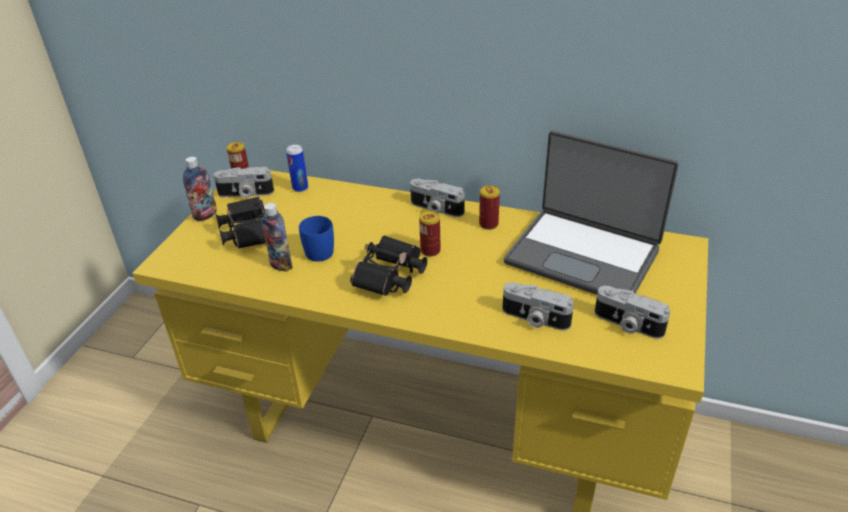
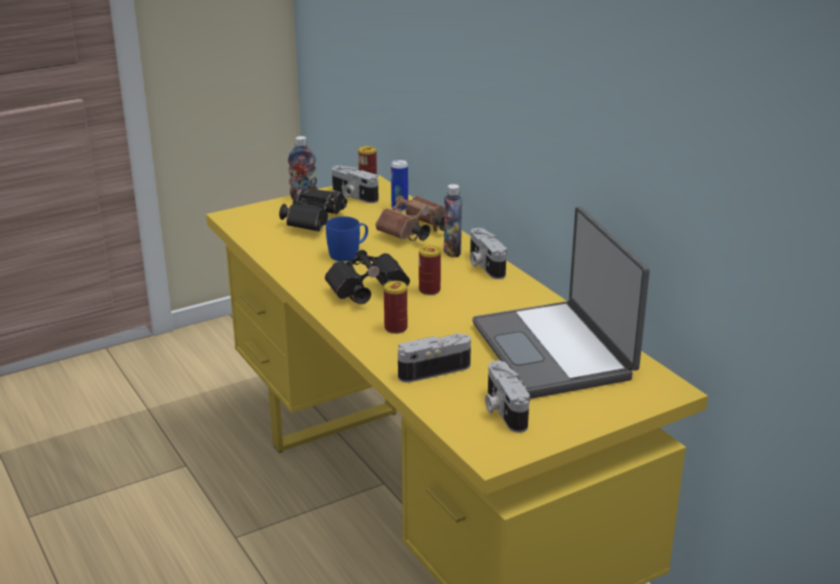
camera: 40 degrees right, 10 degrees down
bottle [261,203,292,272] -> bottle moved to [444,184,462,257]
can [479,186,500,230] -> can moved to [384,281,407,334]
camera [502,282,574,331] -> camera turned 90 degrees clockwise [398,333,471,383]
none -> brown binoculars [375,196,444,241]

